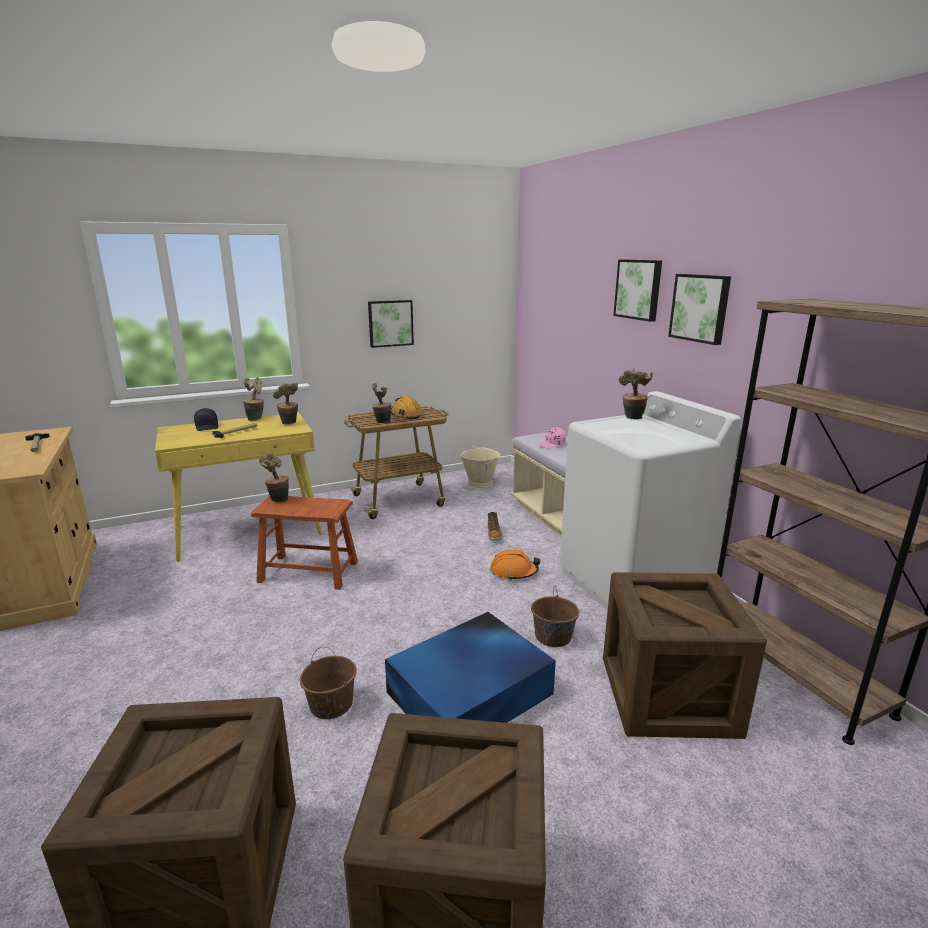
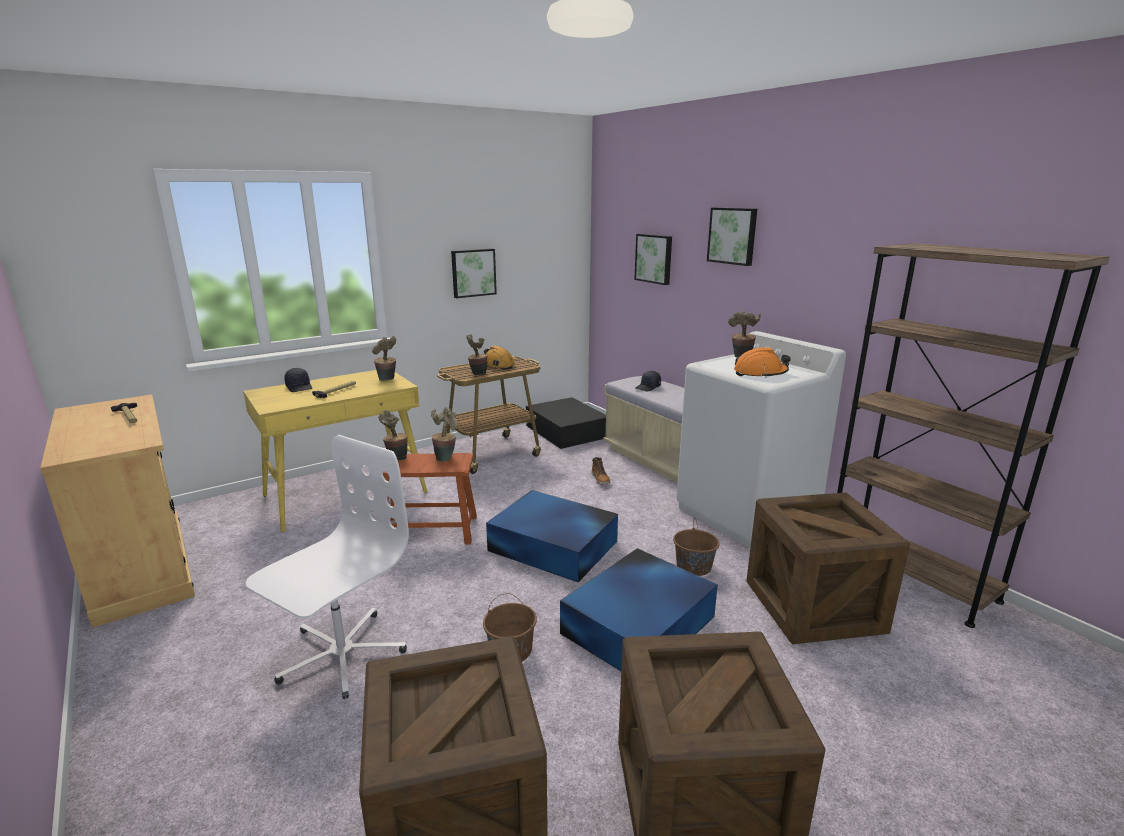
camera: 10 degrees left, 0 degrees up
potted plant [243,376,264,421] -> potted plant moved to [431,407,458,461]
beige bucket [460,445,500,488] -> black storage box [526,397,606,449]
orange hard hat [490,550,540,580] -> orange hard hat moved to [734,348,791,378]
pink cap [538,427,566,448] -> black cap [636,371,661,391]
picture [668,274,731,345] -> picture moved to [634,234,672,285]
none -> white office chair [246,435,409,699]
none -> blue storage box [486,490,618,582]

